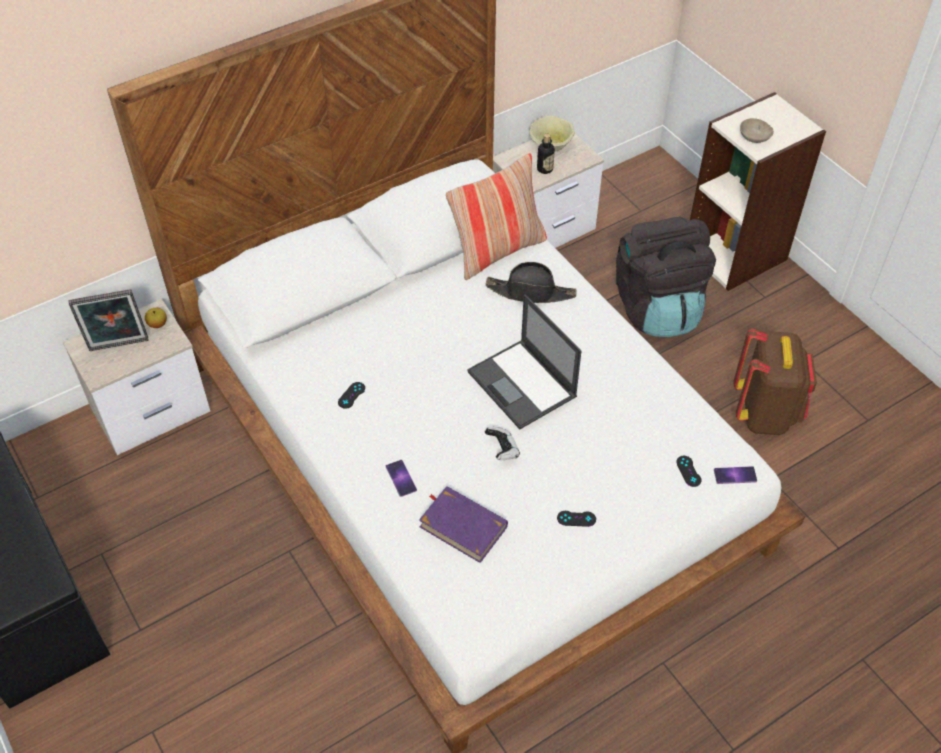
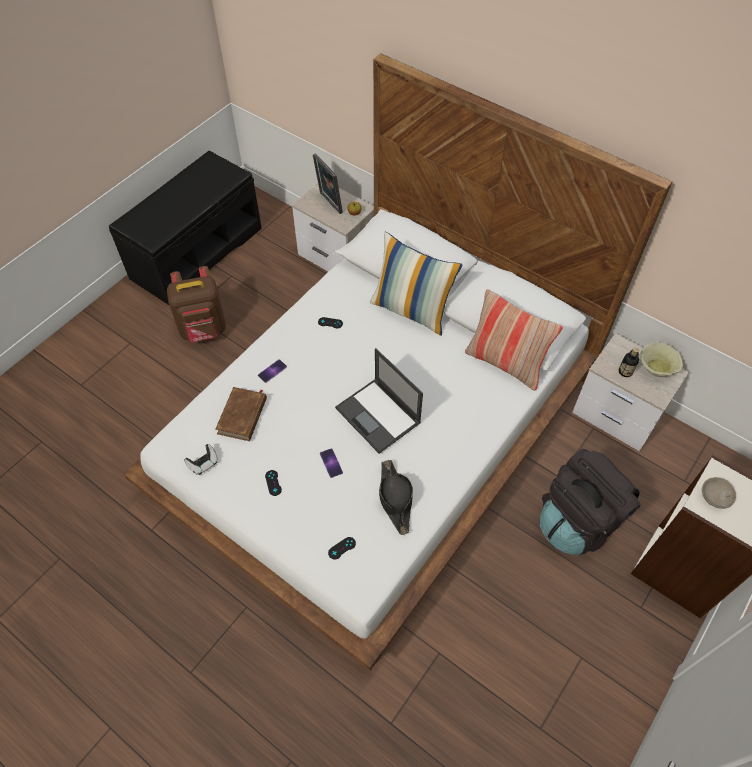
camera: 70 degrees right, 5 degrees up
purple book [419,486,508,563] -> brown book [215,387,267,441]
laptop [467,294,581,430] -> laptop turned 75 degrees counterclockwise [335,348,423,454]
game controller [485,427,520,460] -> game controller moved to [184,444,218,475]
black hat [486,262,577,303] -> black hat moved to [379,460,413,535]
phone [714,466,757,484] -> phone moved to [320,448,343,478]
brown backpack [733,328,817,435] -> brown backpack moved to [167,266,226,342]
none -> pillow [370,232,462,336]

